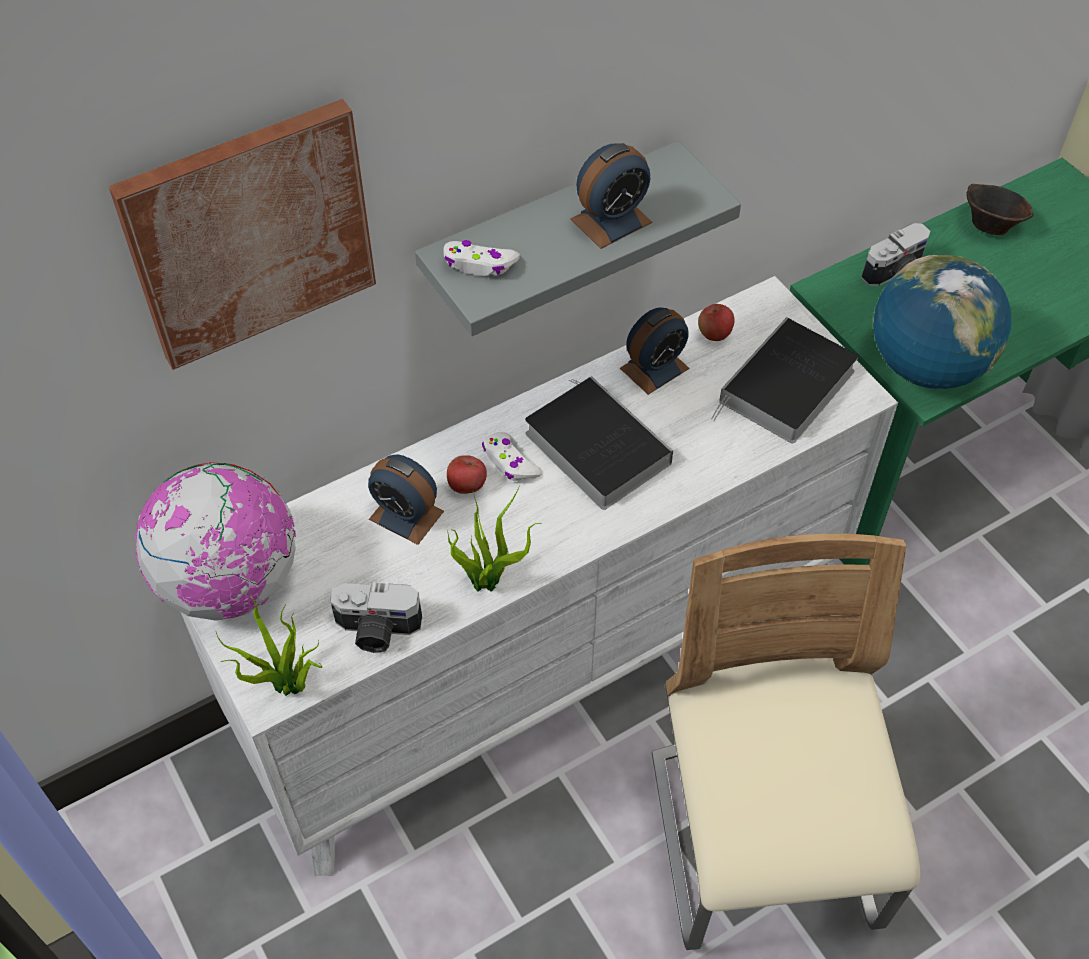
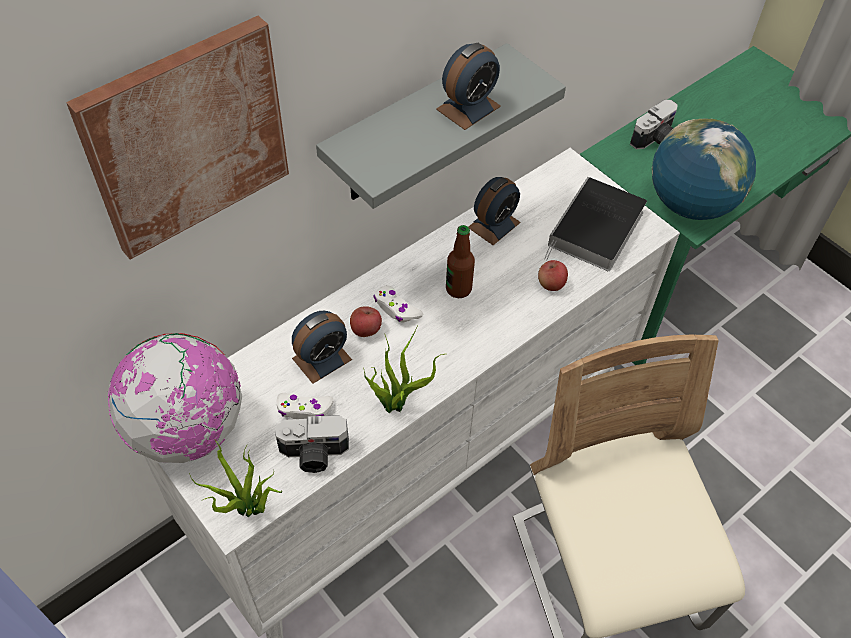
camera: 10 degrees left, 0 degrees up
alarm clock [368,454,444,545] -> alarm clock turned 60 degrees counterclockwise [292,311,352,384]
white game controller [444,240,520,276] -> white game controller moved to [277,393,334,419]
book [525,376,673,510] -> bottle [446,225,475,298]
apple [698,304,735,341] -> apple moved to [538,260,568,291]
brown bowl [966,184,1034,235] -> none

